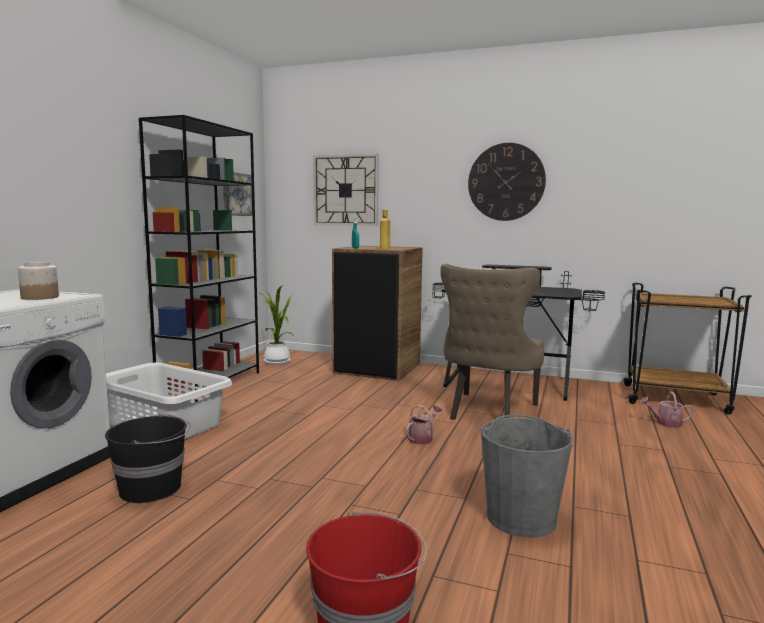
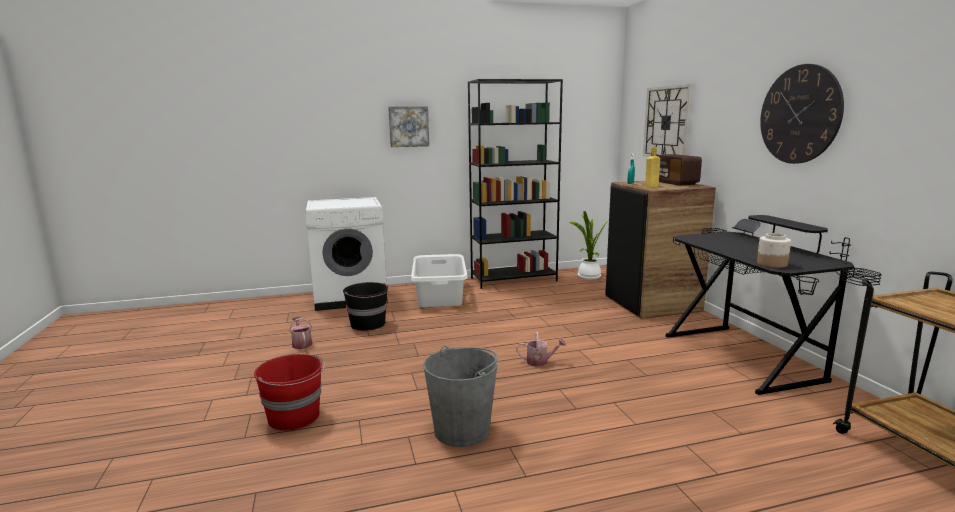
camera: 55 degrees right, 5 degrees up
jar [18,261,59,300] -> jar moved to [757,233,791,268]
picture [223,172,252,216] -> picture moved to [388,106,429,147]
beige chair [440,264,544,420] -> none
watering can [639,391,694,428] -> watering can moved to [289,317,312,349]
none -> radio [656,154,702,186]

